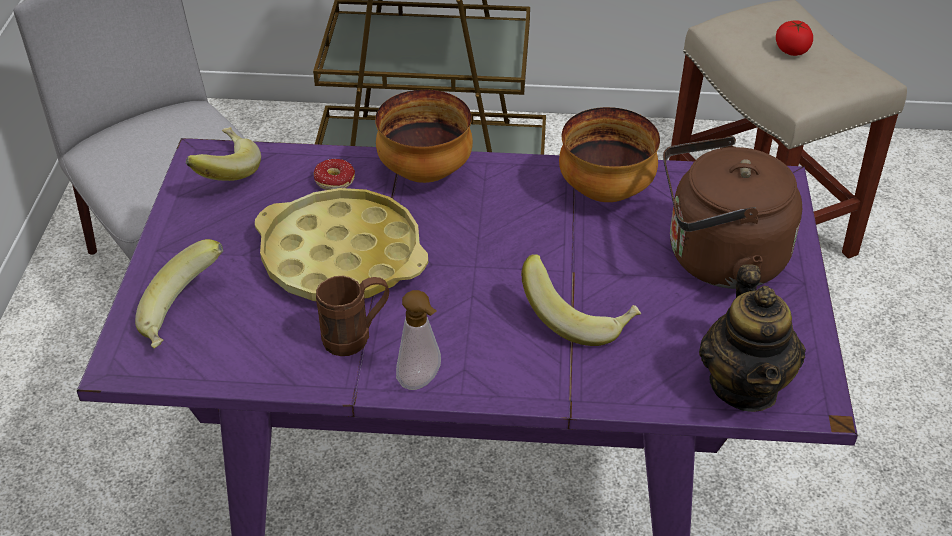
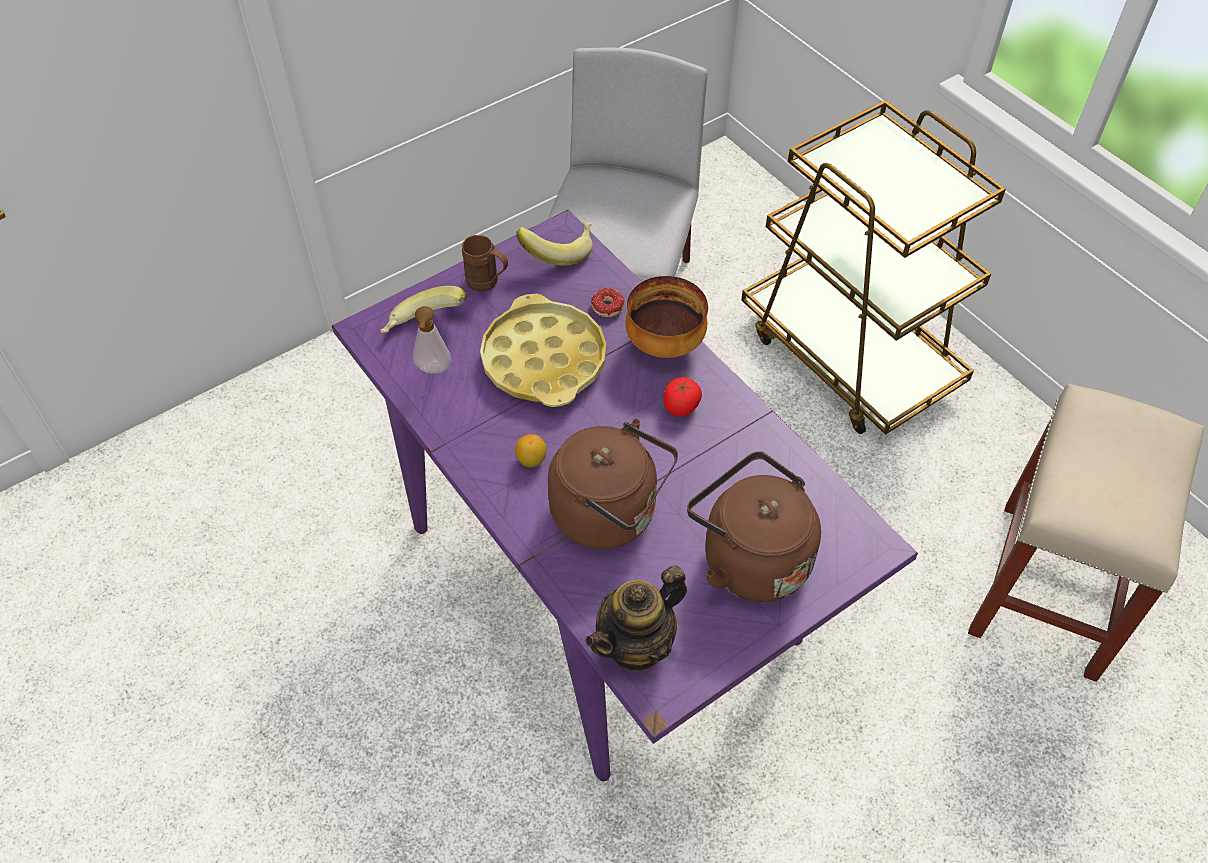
camera: 50 degrees right, 10 degrees up
brown mug [316,276,389,356] -> brown mug moved to [462,235,508,292]
soap dispenser [396,290,441,390] -> soap dispenser moved to [413,306,452,374]
banana [521,254,641,346] -> brown kettle [548,419,678,550]
bowl [559,107,660,202] -> none
tomato [776,20,813,56] -> tomato moved to [663,377,702,417]
none -> lemon [515,434,547,467]

